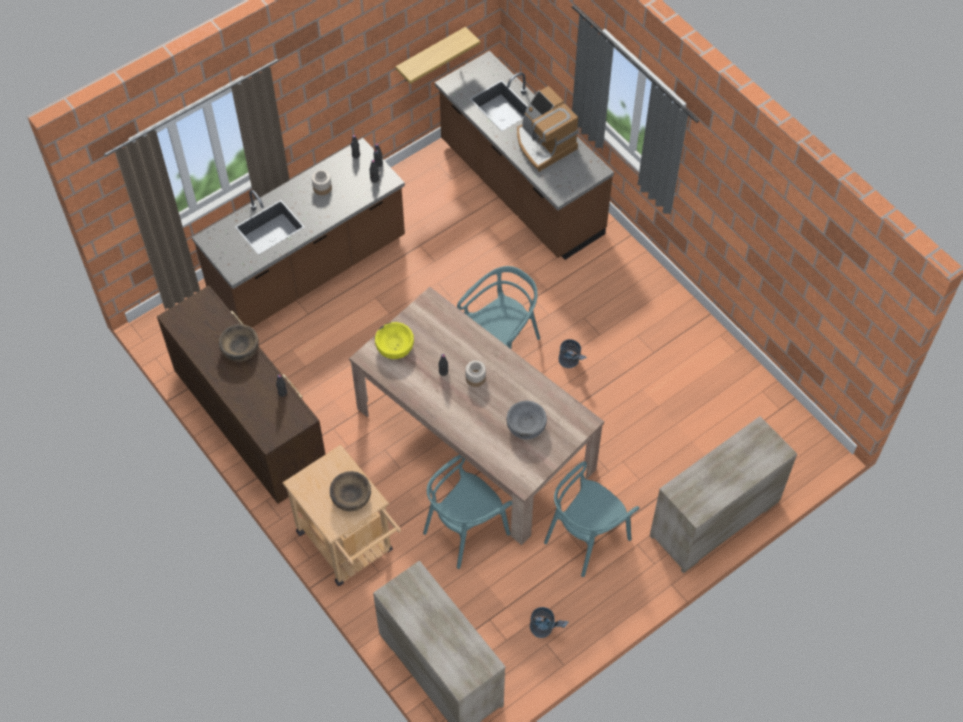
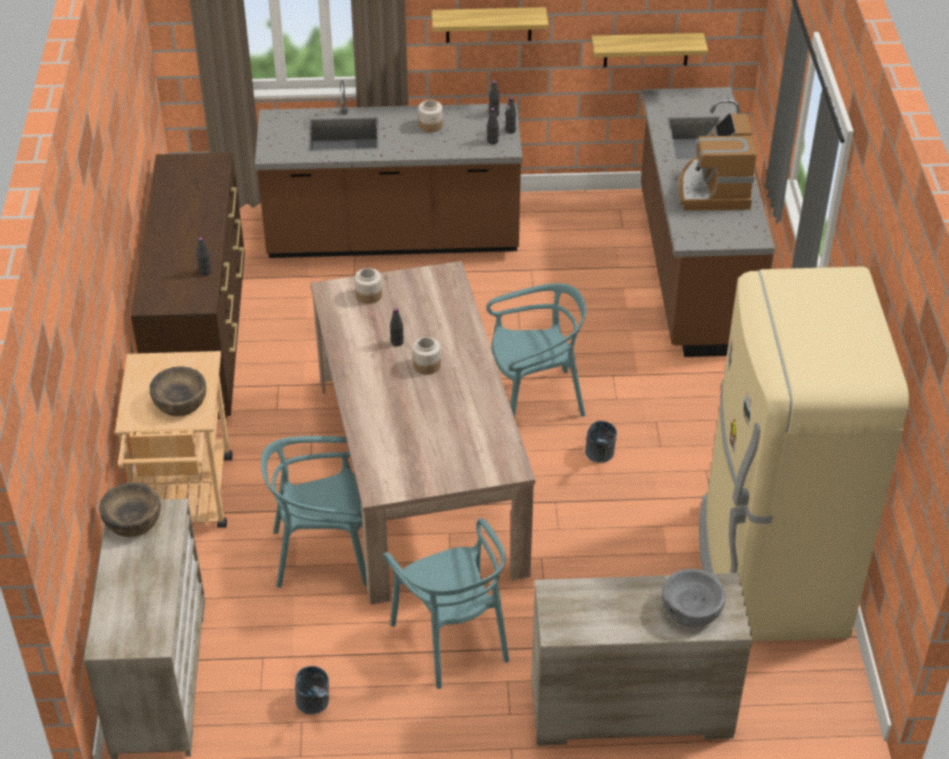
camera: 35 degrees right, 15 degrees down
brown bowl [219,324,259,362] -> brown bowl moved to [99,482,161,537]
yellow bowl [375,322,414,359] -> jar [355,268,382,304]
grey bowl [506,401,547,440] -> grey bowl moved to [662,569,725,628]
turquoise chair [544,461,640,577] -> turquoise chair turned 105 degrees counterclockwise [383,518,509,689]
none -> shelf [432,7,549,43]
none -> beige fridge [699,266,909,642]

